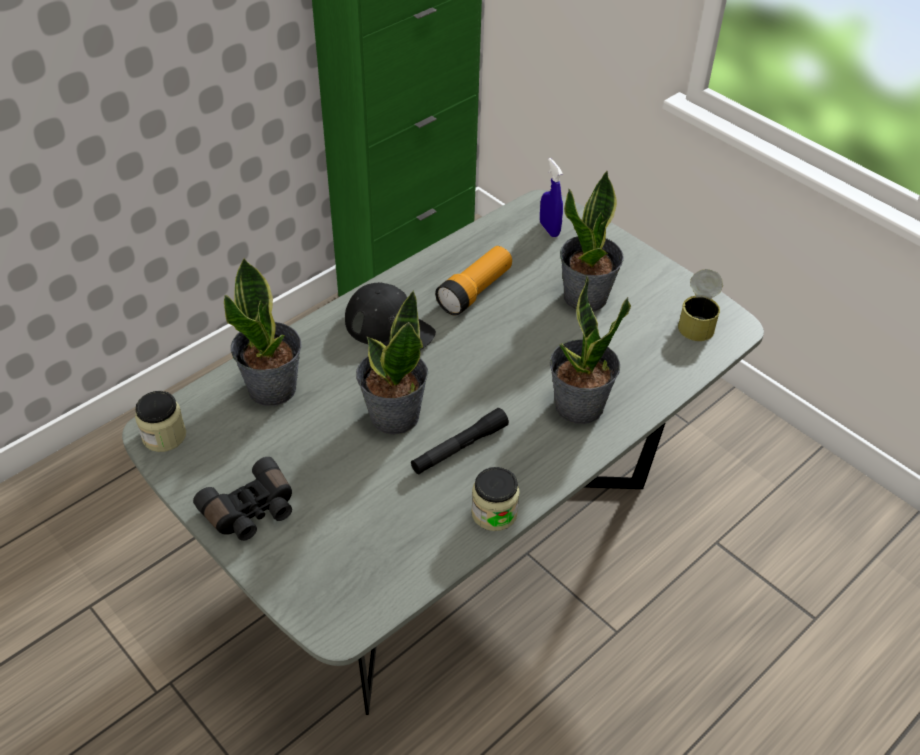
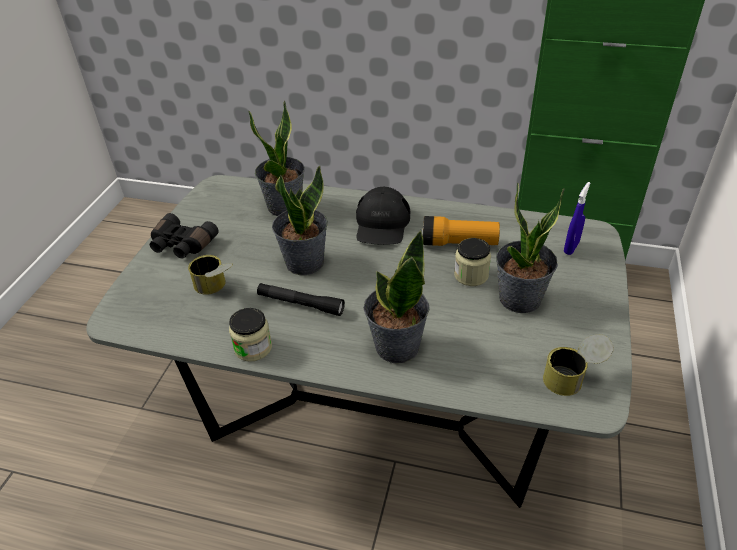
camera: 60 degrees right, 5 degrees down
jar [135,391,186,452] -> jar moved to [454,238,491,286]
none -> can [188,255,233,295]

